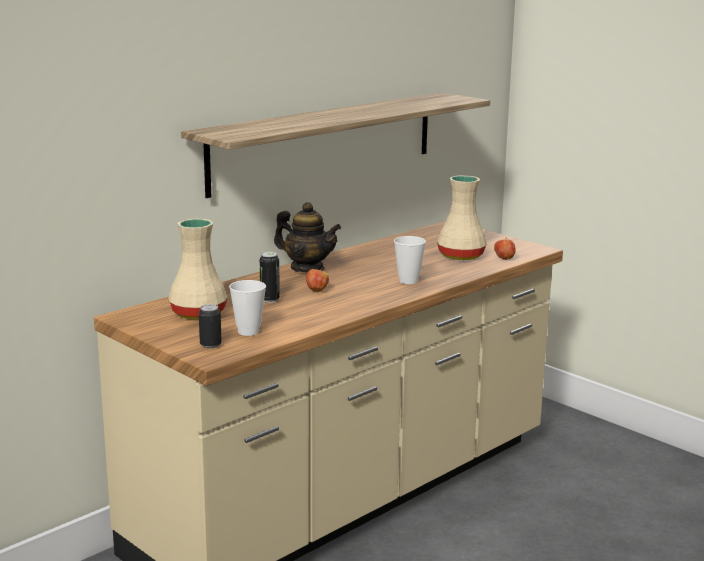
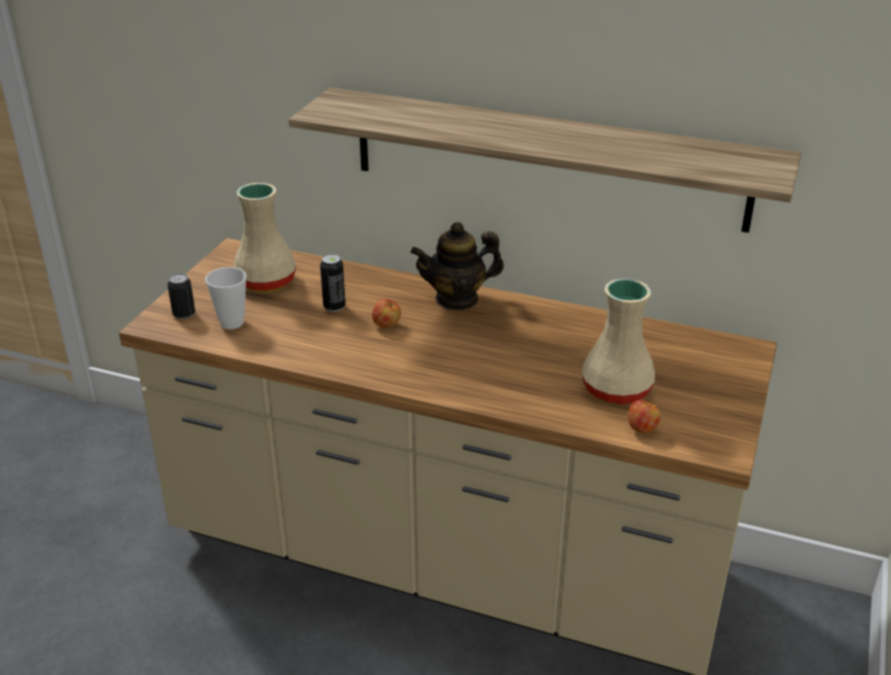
camera: 65 degrees right, 15 degrees up
teapot [274,202,341,272] -> teapot turned 75 degrees clockwise [411,222,504,310]
cup [394,236,426,284] -> none

